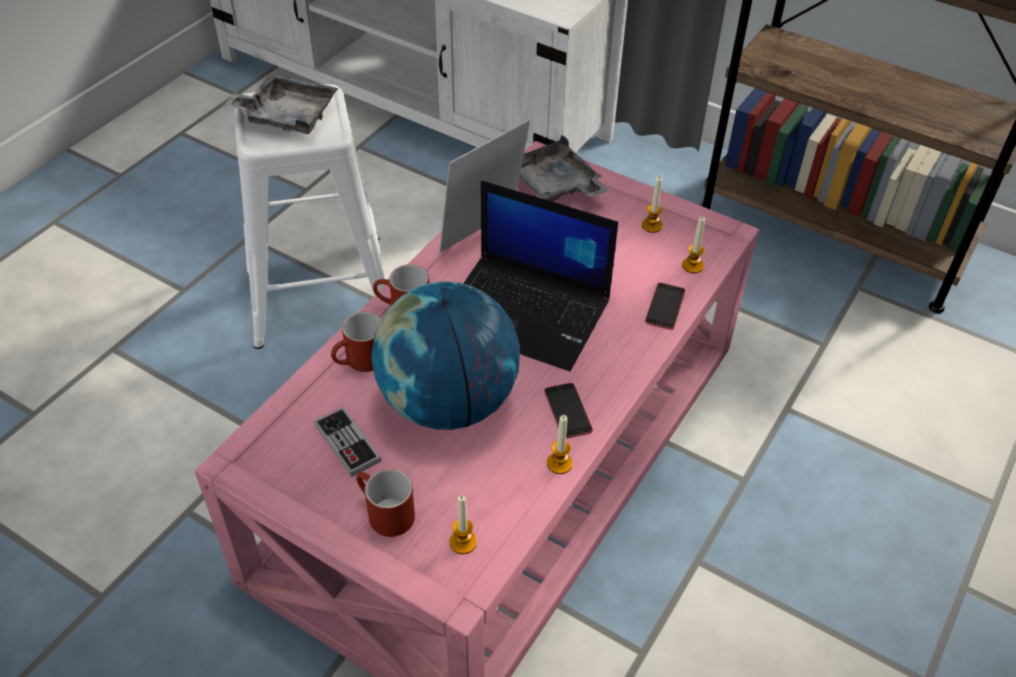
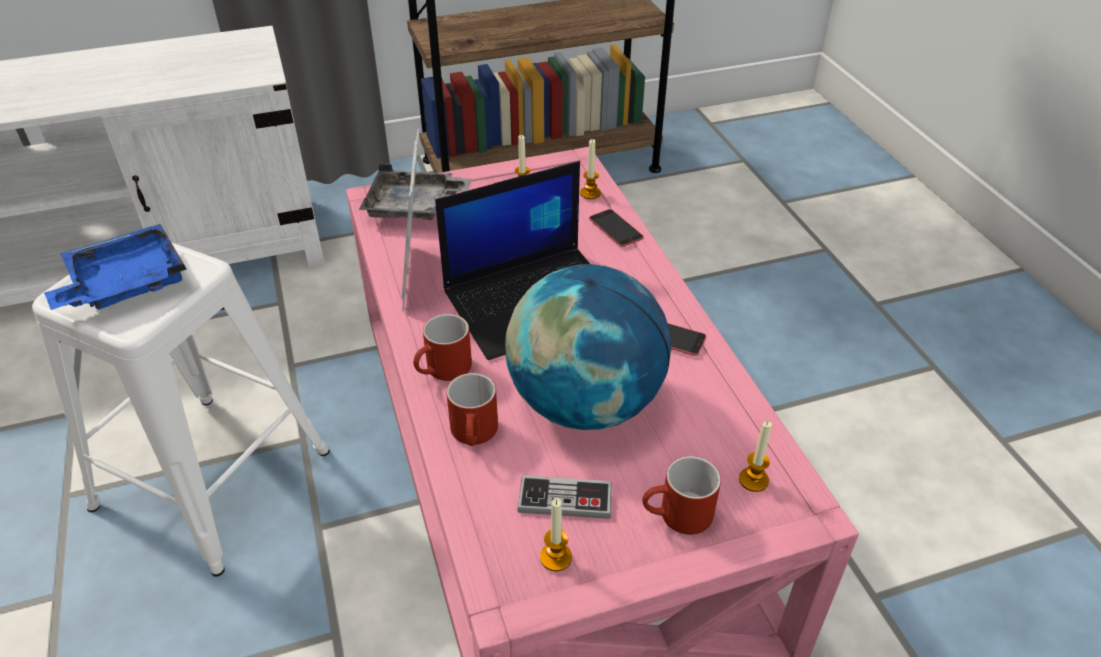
camera: 50 degrees left, 5 degrees down
grey tray [223,73,338,134] -> blue tray [44,224,186,310]
candle [547,415,573,474] -> candle moved to [540,498,572,572]

